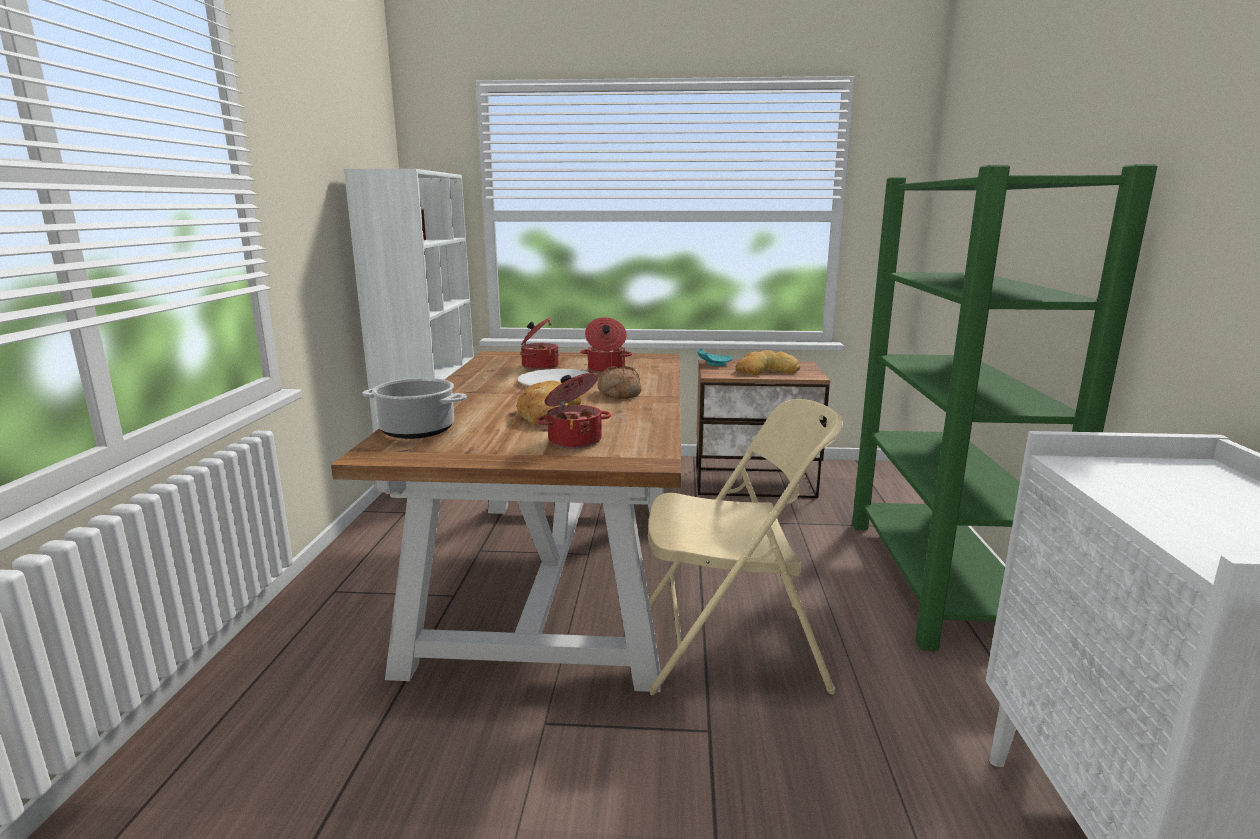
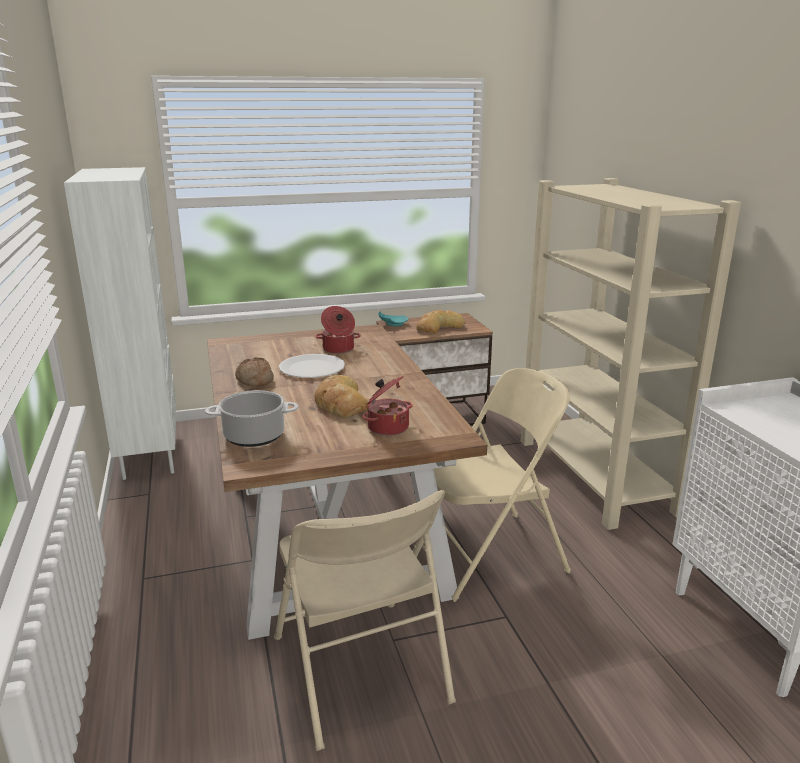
camera: 20 degrees left, 5 degrees up
cooking pot [520,317,559,370] -> none
bread [597,366,642,399] -> bread moved to [235,357,274,387]
green bookcase [852,164,1157,651] -> beige bookcase [520,178,741,530]
none -> beige chair [274,490,456,751]

